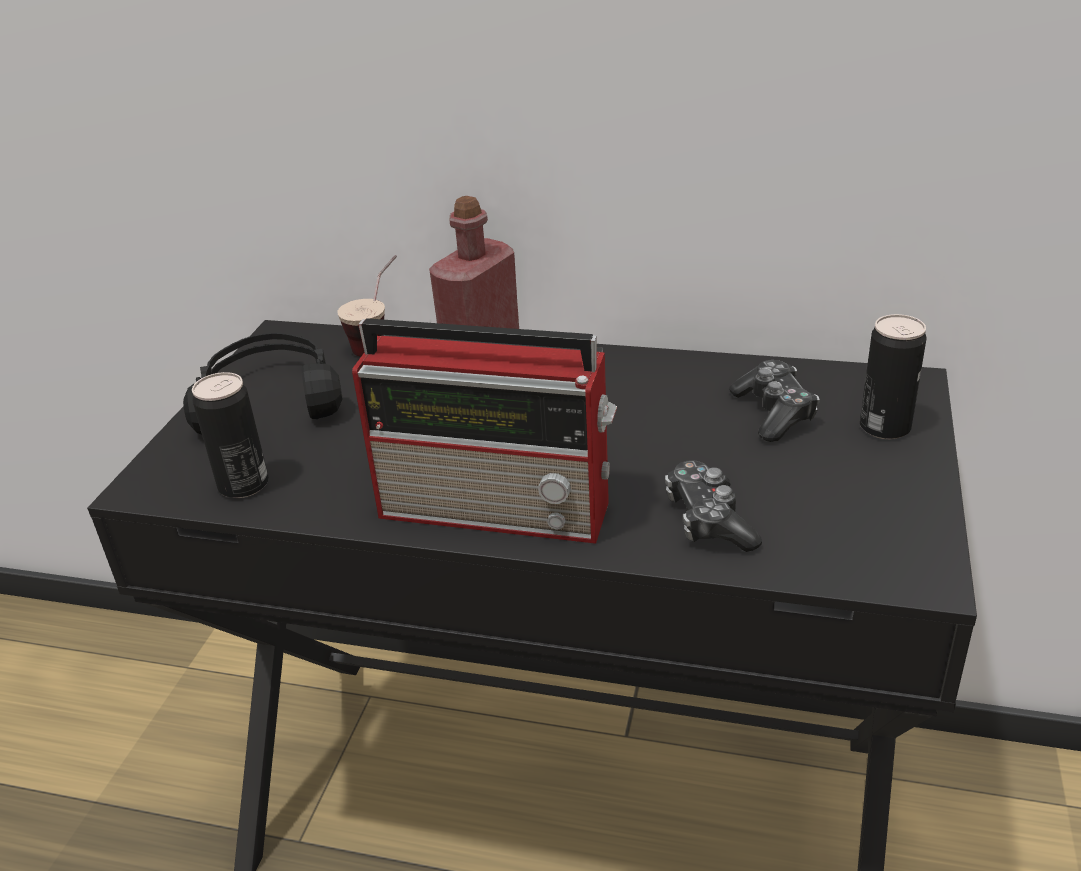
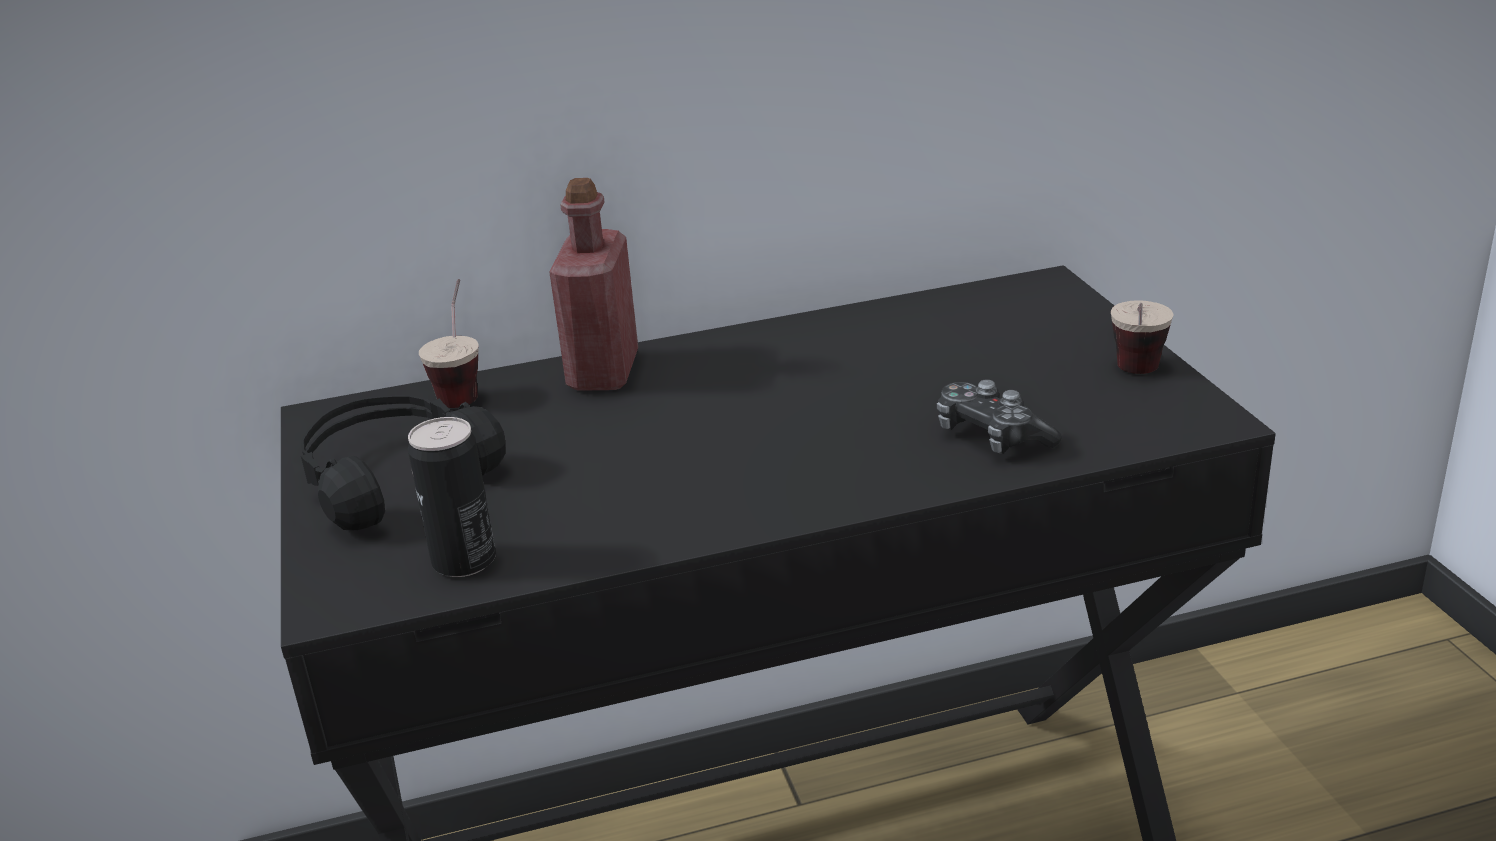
camera: 30 degrees left, 5 degrees down
radio [352,318,617,544] -> none
game controller [729,360,820,442] -> none
can [860,314,927,439] -> none
none -> cup [1111,300,1173,374]

